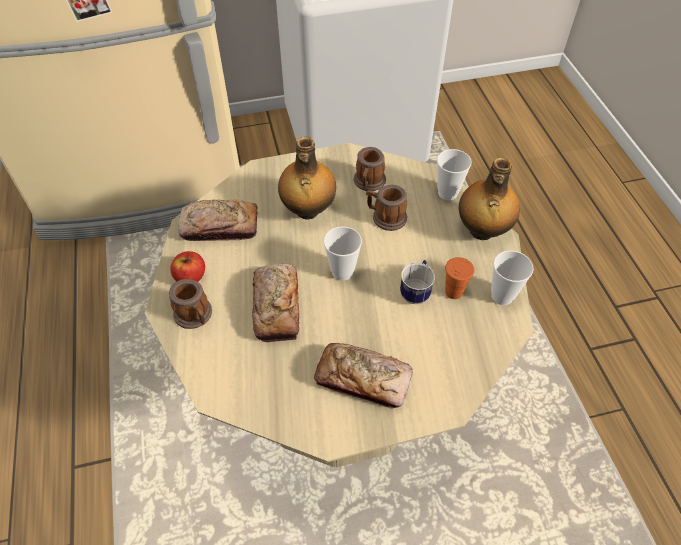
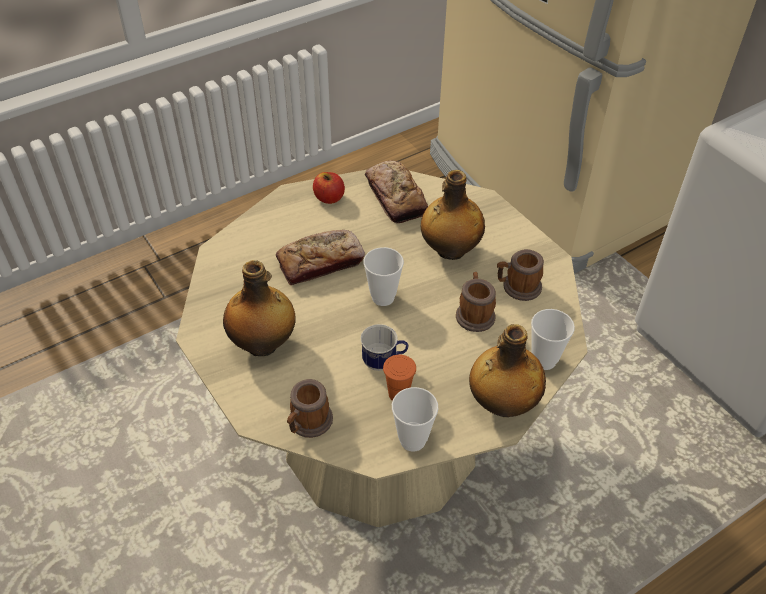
camera: 70 degrees right, 5 degrees down
mug [169,279,212,329] -> mug moved to [287,379,333,438]
bread [314,343,413,409] -> bottle [223,260,296,356]

